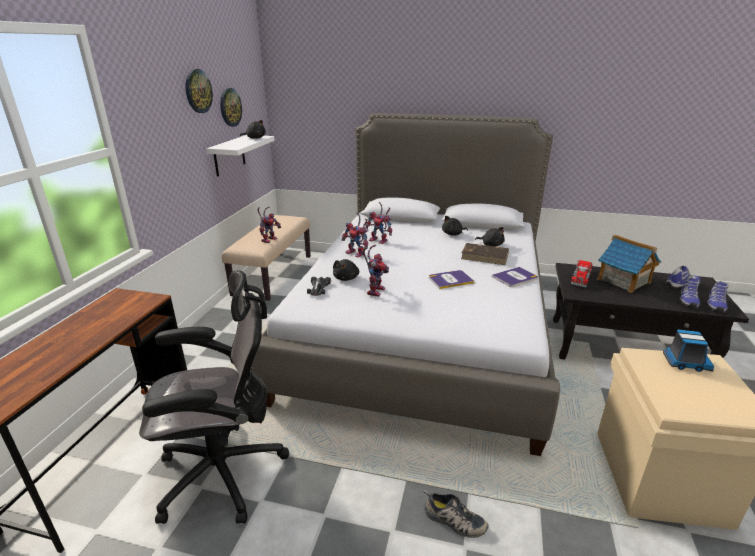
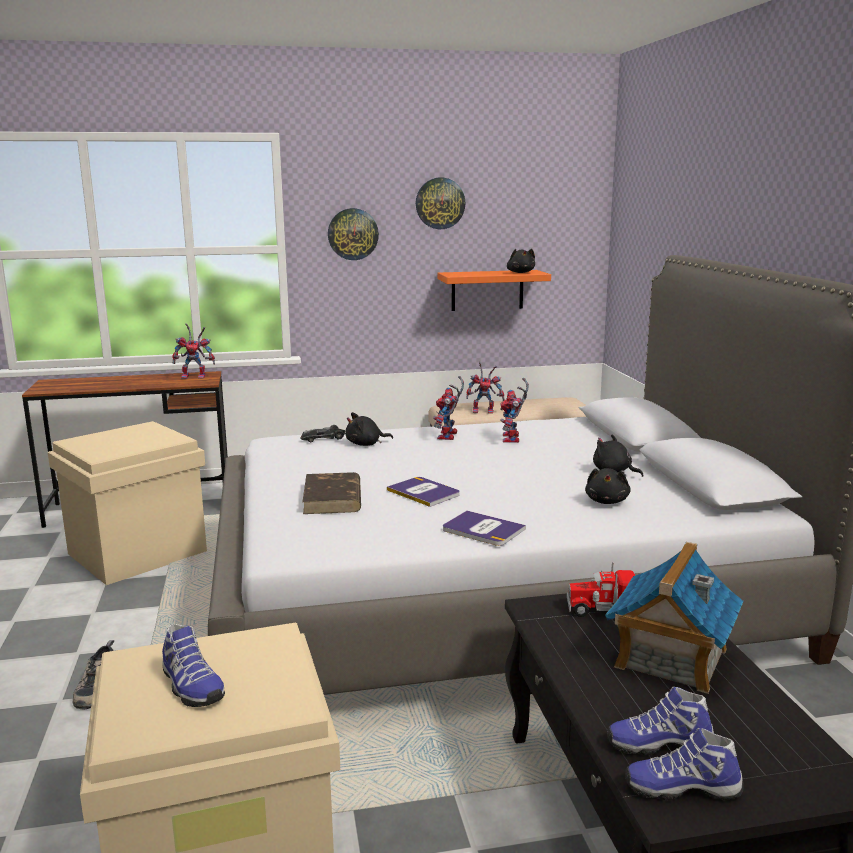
camera: 65 degrees right, 10 degrees down
office chair [139,270,289,524] -> beige storage box [48,421,207,585]
white shelf [206,135,275,177] -> orange shelf [438,270,551,311]
wall clock [220,88,242,127] -> wall clock moved to [328,208,379,260]
toy robot [363,245,389,297] -> toy robot moved to [172,323,215,379]
brown book [461,243,509,265] -> brown book moved to [303,472,361,514]
toy truck [663,329,714,372] -> none
shoe [666,266,701,289] -> shoe moved to [162,624,225,707]

